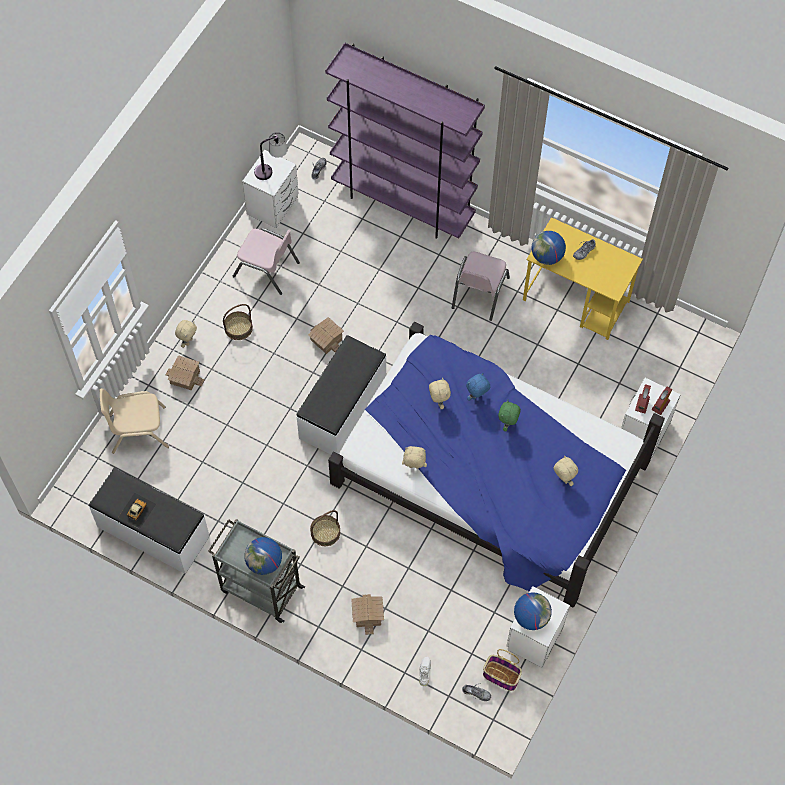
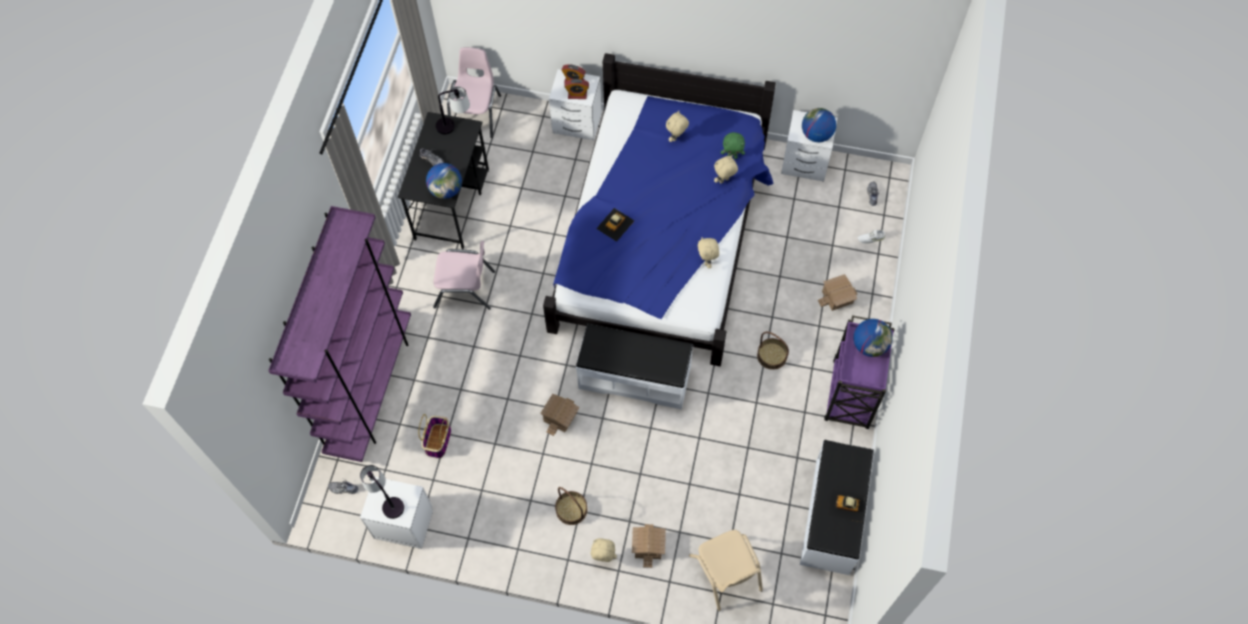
camera: 105 degrees left, 0 degrees up
grey cart [208,519,305,623] -> purple cart [824,315,895,429]
pink chair [233,228,300,295] -> pink chair moved to [447,47,501,138]
beige plush toy [429,377,451,409] -> beige plush toy moved to [714,155,738,183]
blue plush toy [466,373,490,401] -> toy car [596,208,634,242]
basket [483,649,522,691] -> basket moved to [418,414,451,458]
green plush toy [498,400,521,431] -> green plush toy moved to [721,132,745,159]
yellow desk [523,217,643,340] -> black desk [398,112,489,249]
none -> table lamp [436,86,470,135]

